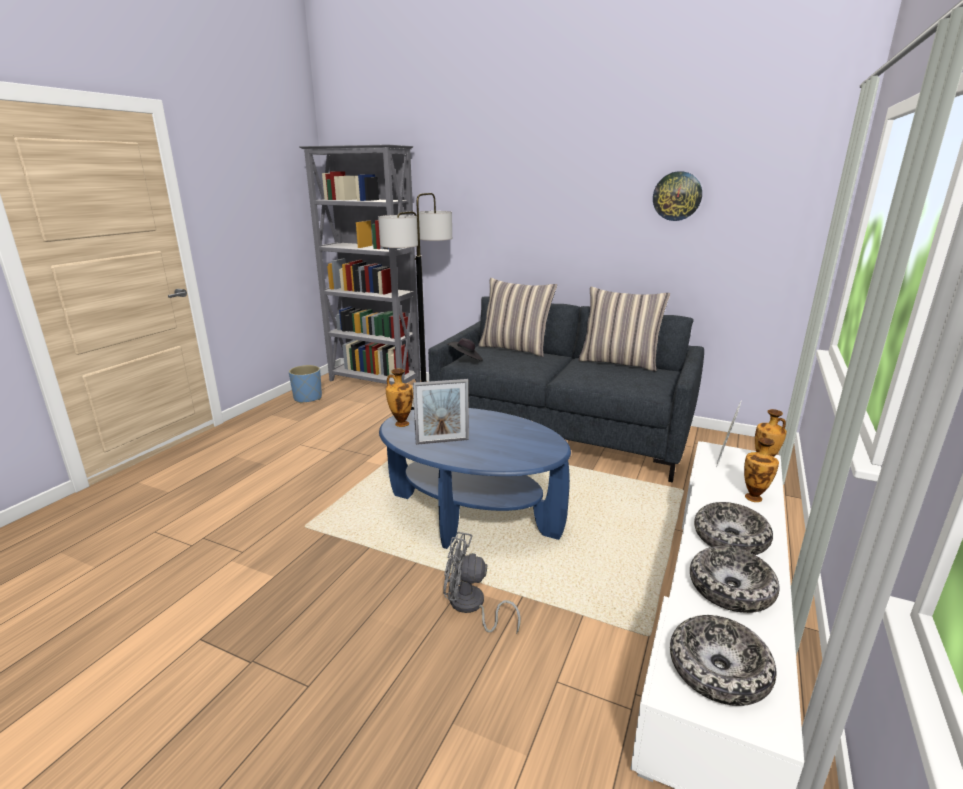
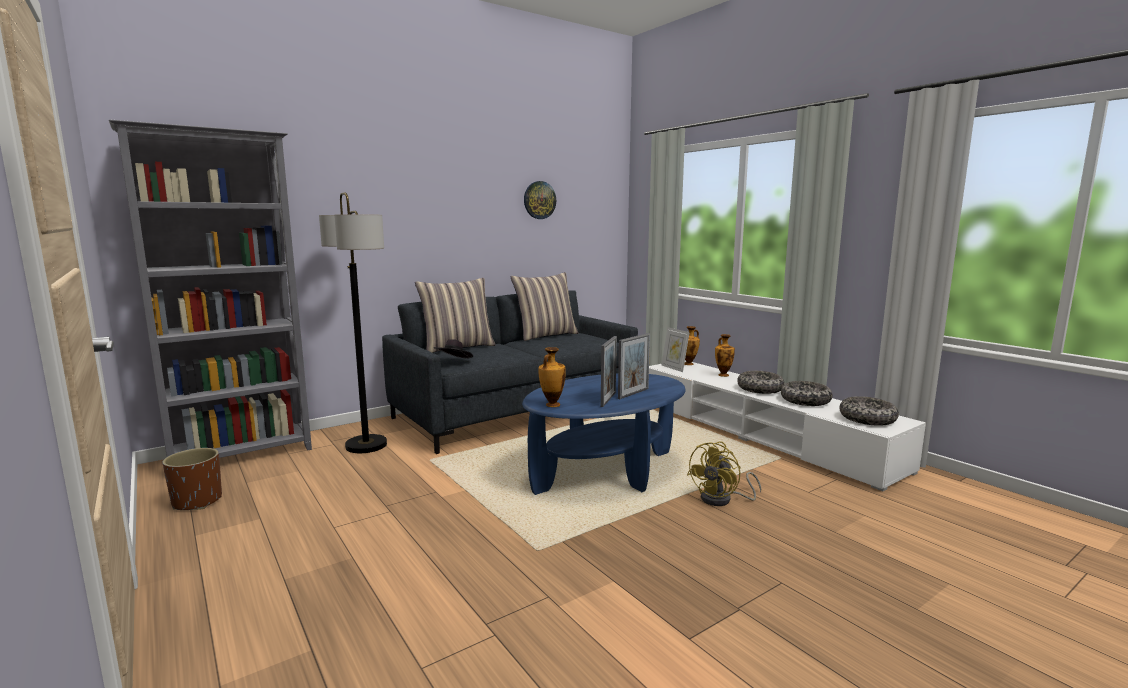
camera: 60 degrees left, 10 degrees down
blue planter [289,365,322,404] -> brown planter [162,448,222,510]
grey fan [443,532,521,634] -> yellow fan [687,441,761,506]
none -> picture frame [618,333,650,399]

